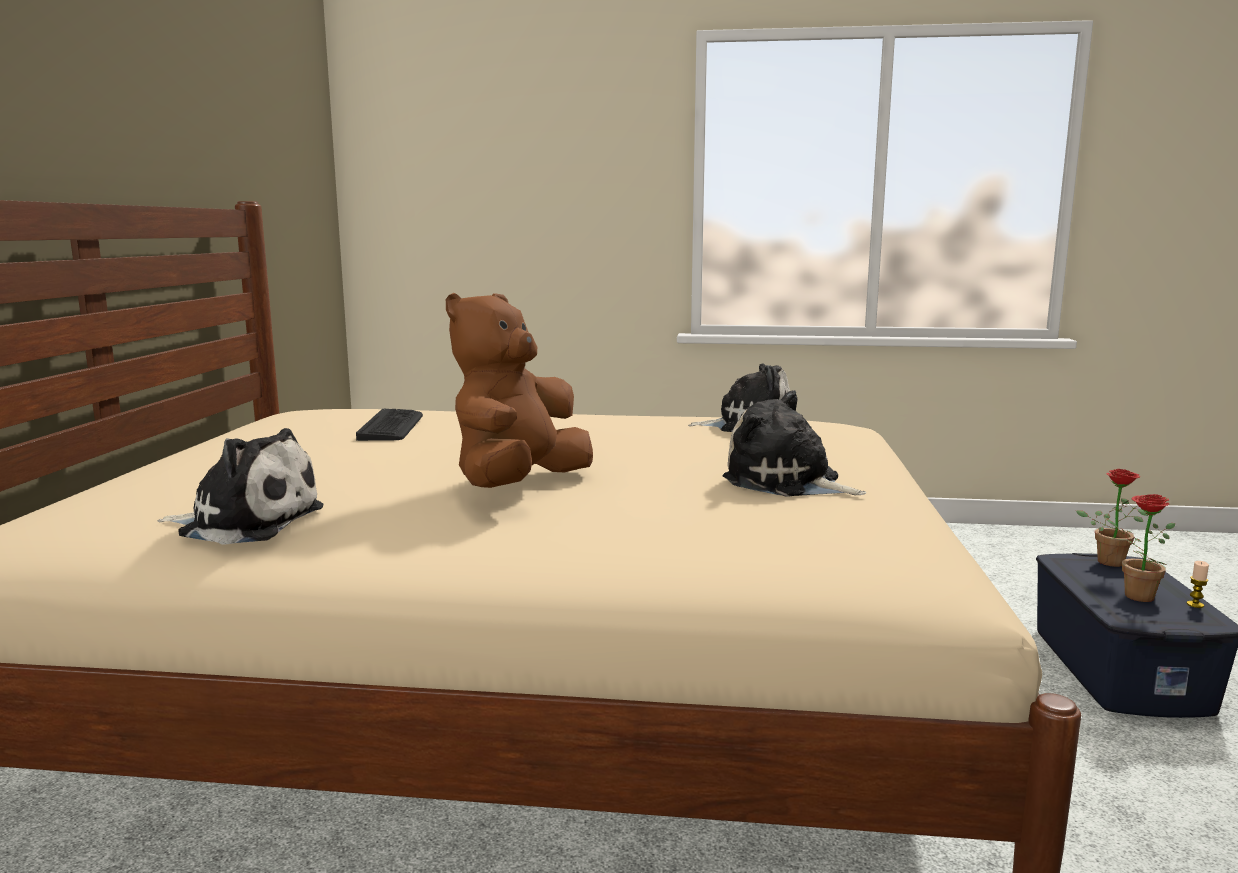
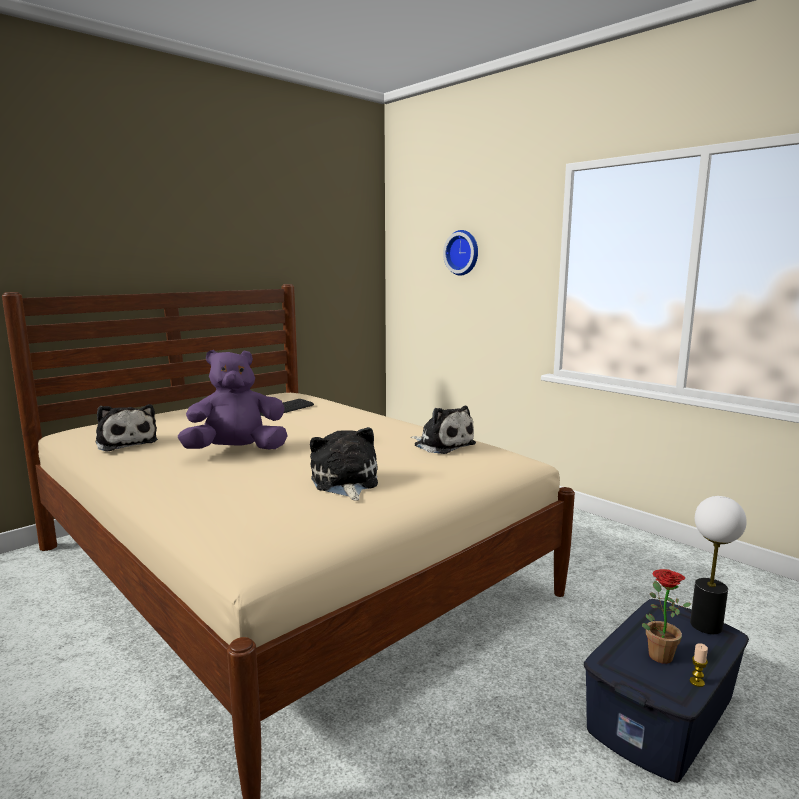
camera: 40 degrees right, 0 degrees up
brown plush toy [446,293,593,488] -> purple plush toy [178,350,288,450]
potted plant [1076,469,1148,567] -> table lamp [690,496,746,634]
none -> wall clock [443,230,478,276]

